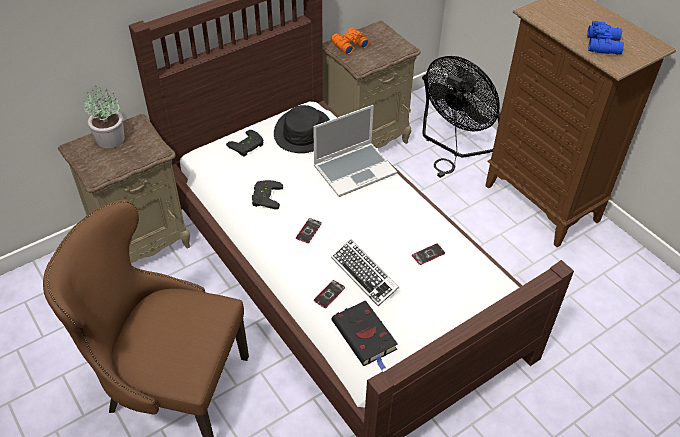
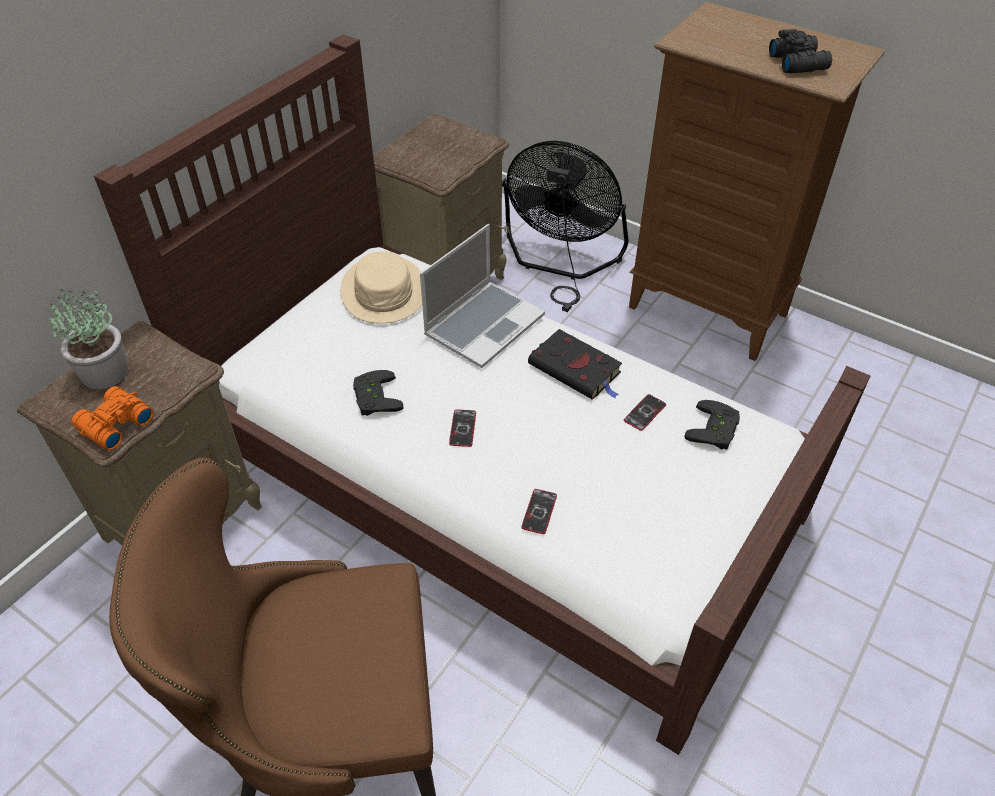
camera: 20 degrees left, 0 degrees up
black game controller [226,130,263,157] -> black game controller moved to [684,400,740,450]
black hat [274,105,330,153] -> beige hat [340,251,422,324]
orange binoculars [331,28,369,55] -> orange binoculars moved to [72,386,154,450]
keyboard [331,239,399,306] -> none
black book [332,300,398,370] -> black book moved to [528,329,622,400]
blue binoculars [587,21,624,55] -> black binoculars [769,29,832,73]

